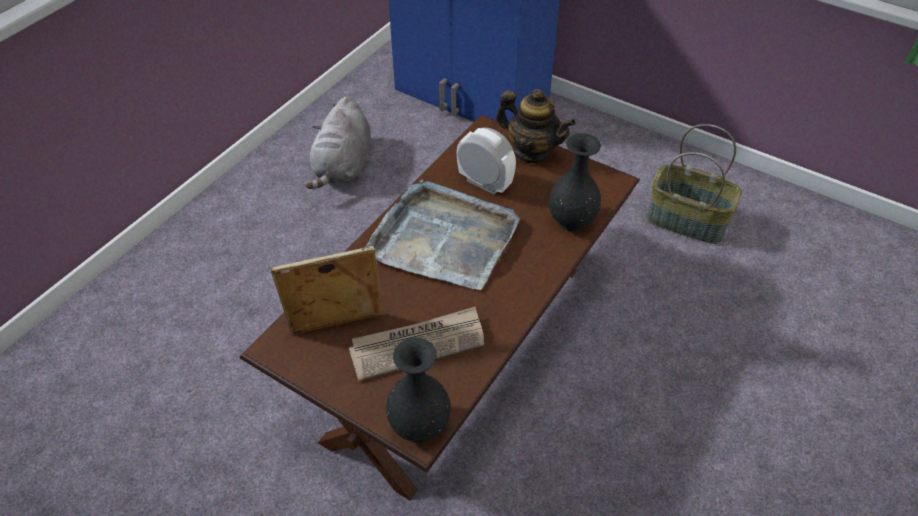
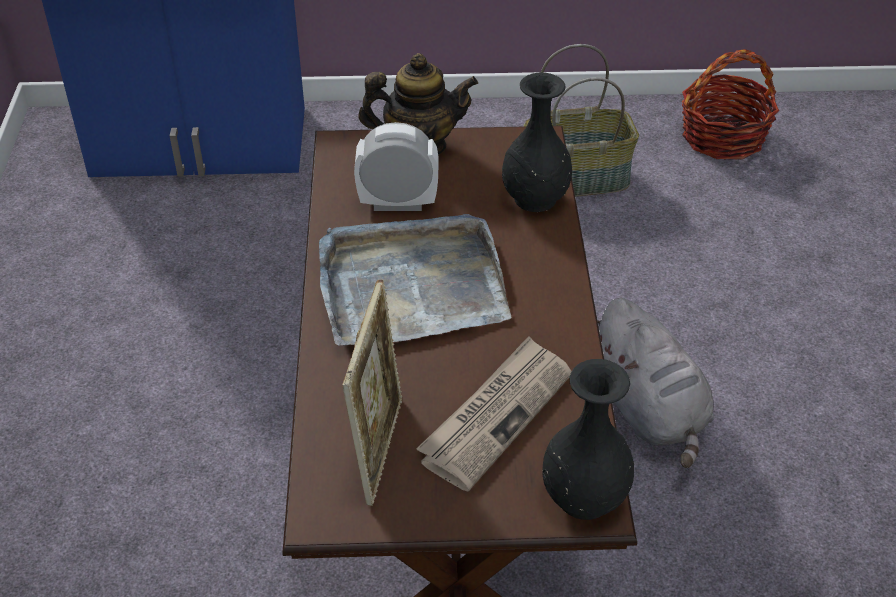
camera: 35 degrees left, 5 degrees down
picture frame [270,246,383,335] -> picture frame turned 150 degrees clockwise [342,280,403,506]
grey plush toy [306,96,371,189] -> grey plush toy moved to [597,298,714,468]
none -> basket [682,49,779,160]

